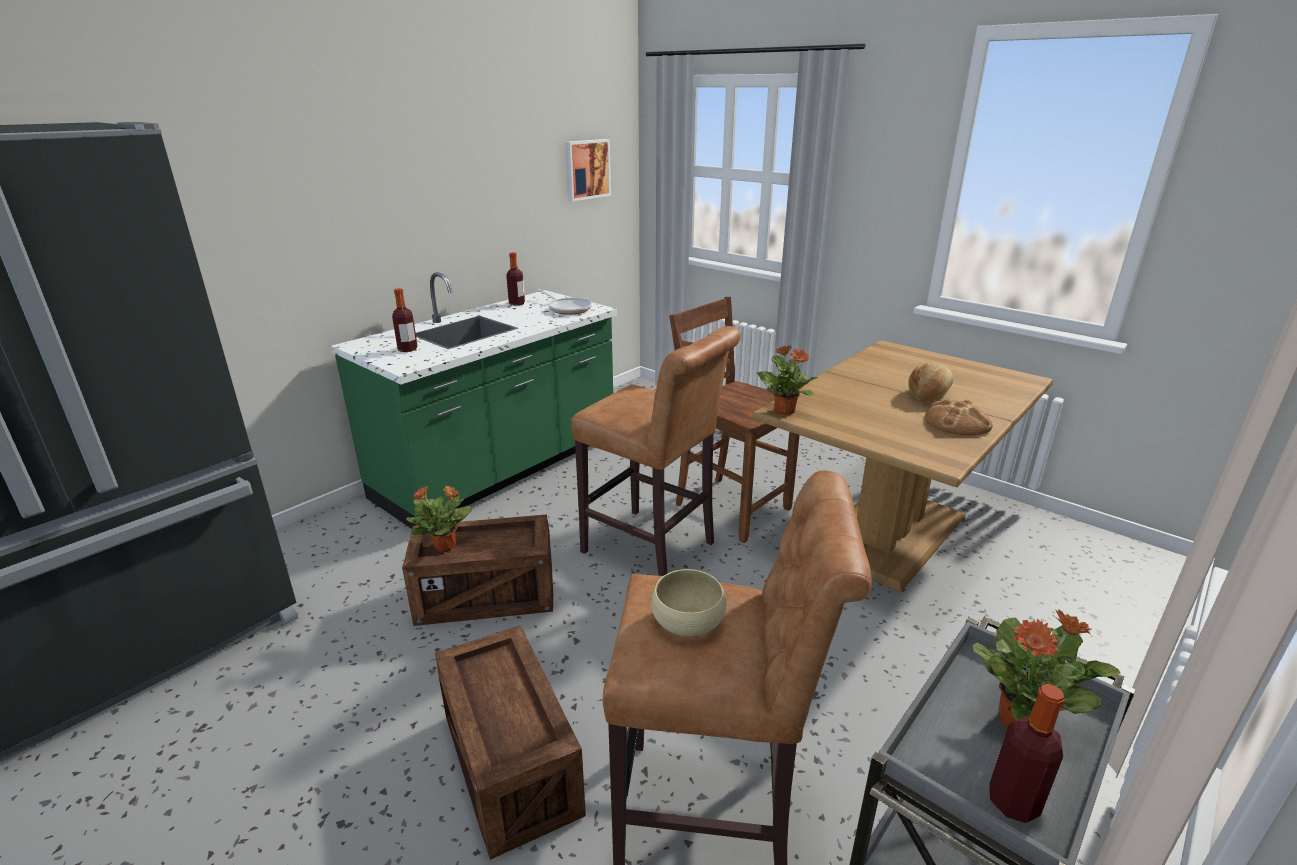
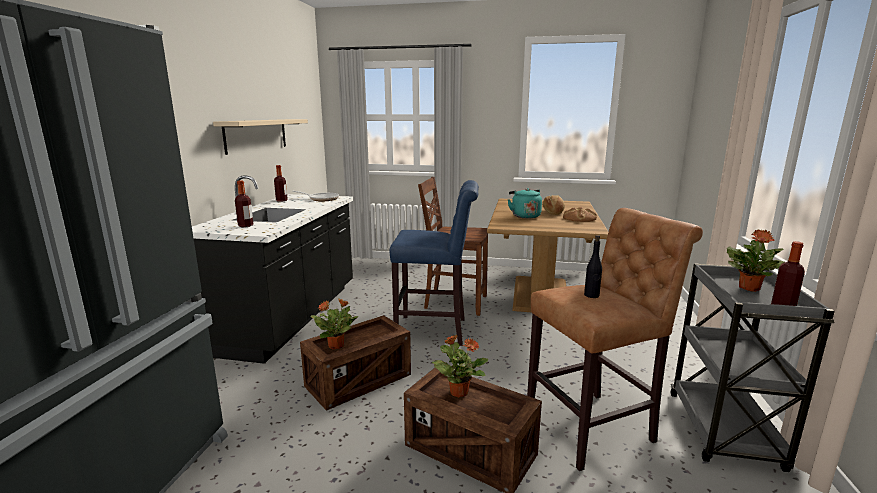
camera: 30 degrees left, 10 degrees down
green counter [331,272,617,529] -> black counter [192,175,353,364]
picture [565,139,611,201] -> none
brown stool [571,326,740,576] -> blue stool [390,180,479,346]
beige bowl [651,569,726,636] -> black bottle [584,235,602,298]
potted plant [757,345,819,415] -> potted plant moved to [432,334,489,398]
none -> beige shelf [213,119,308,155]
none -> turquoise kettle [507,188,542,218]

